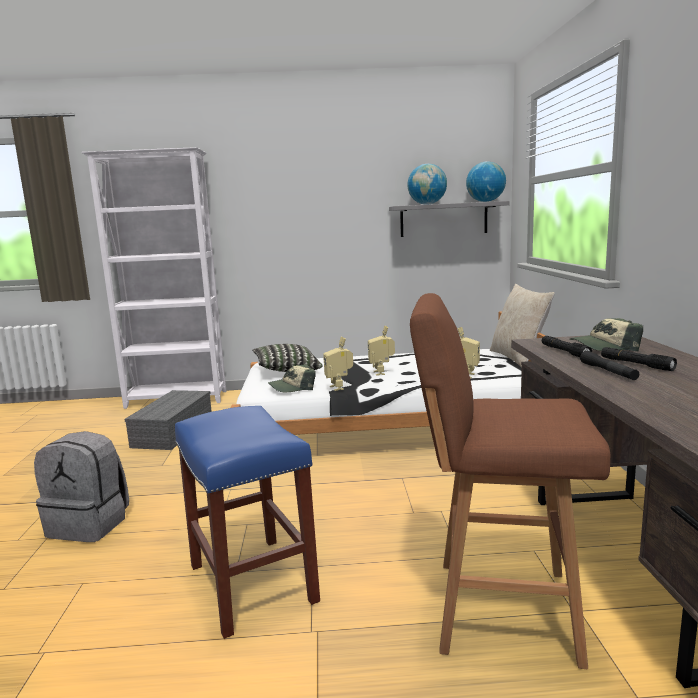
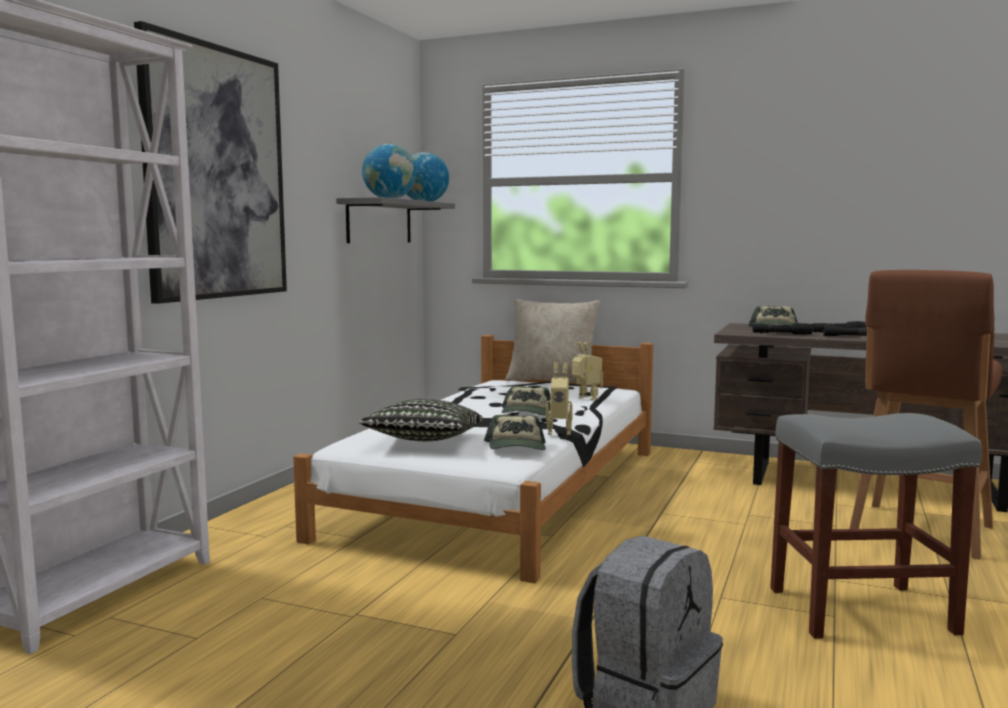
camera: 65 degrees left, 5 degrees down
grey storage box [125,390,212,450] -> none
blue stool [175,406,320,639] -> grey stool [770,413,982,639]
toy robot [368,326,395,376] -> cap [502,386,550,416]
none -> picture [134,21,287,304]

